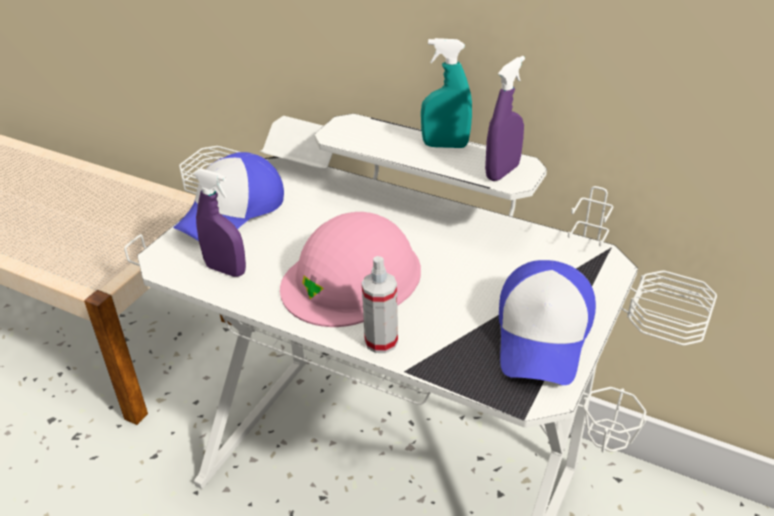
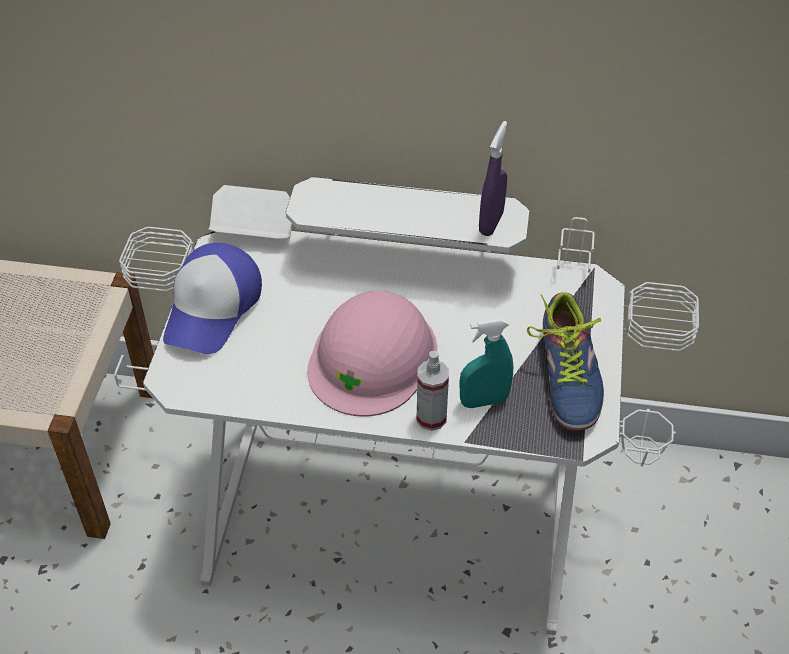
camera: 20 degrees left, 10 degrees up
purple spray bottle [193,168,246,277] -> none
turquoise spray bottle [421,38,472,148] -> turquoise spray bottle moved to [459,318,513,408]
cap [499,260,596,385] -> shoe [527,292,604,431]

